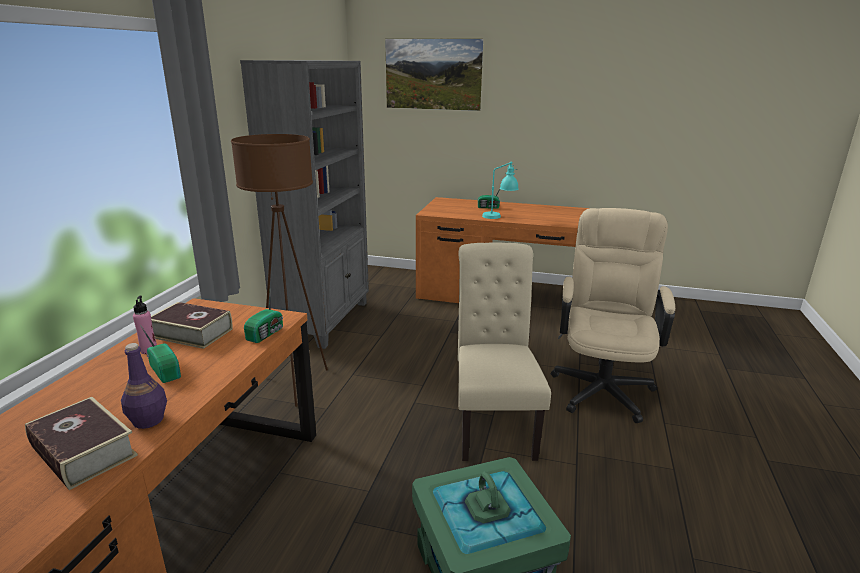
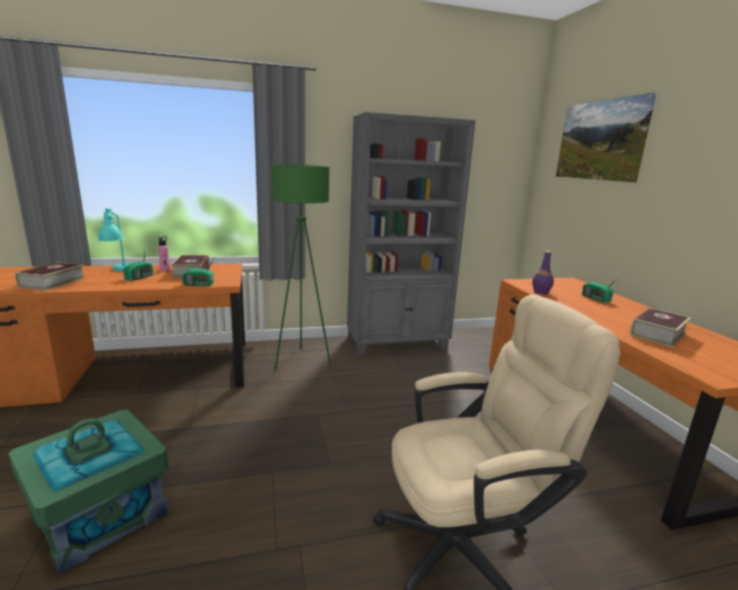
camera: 60 degrees right, 5 degrees down
purple bottle [121,343,167,429] -> purple bottle moved to [532,250,554,294]
brown floor lamp [231,134,328,407] -> green floor lamp [272,164,331,370]
beige chair [458,242,551,461] -> none
turquoise table lamp [482,162,519,219] -> turquoise table lamp moved to [98,208,131,271]
none -> book [630,308,691,347]

